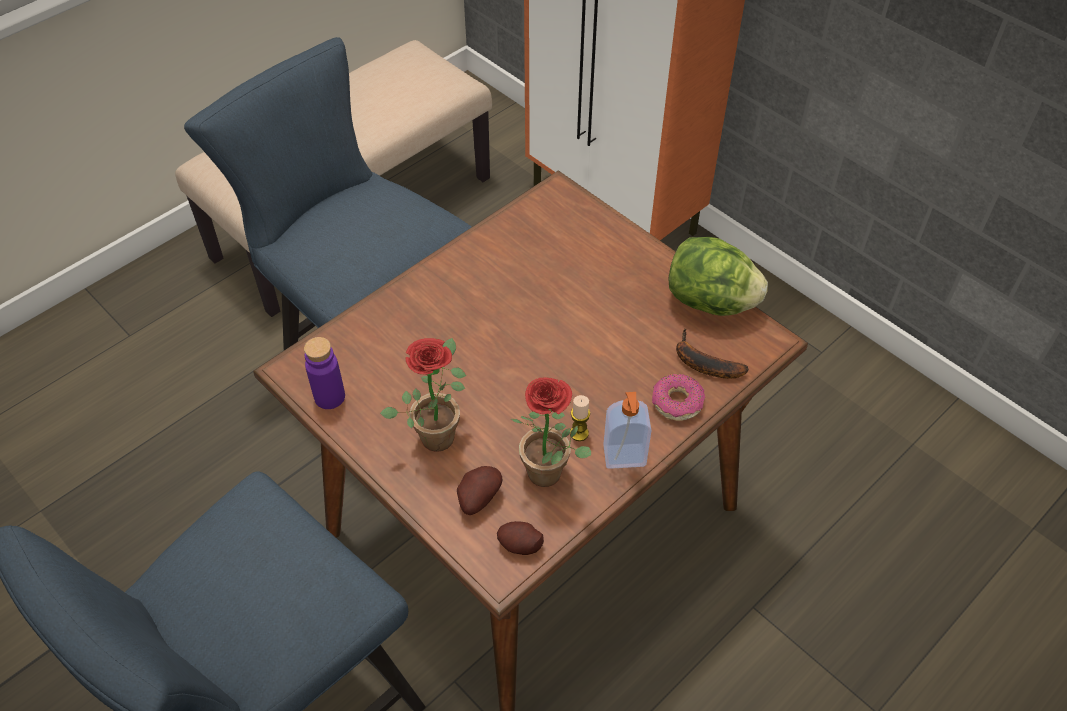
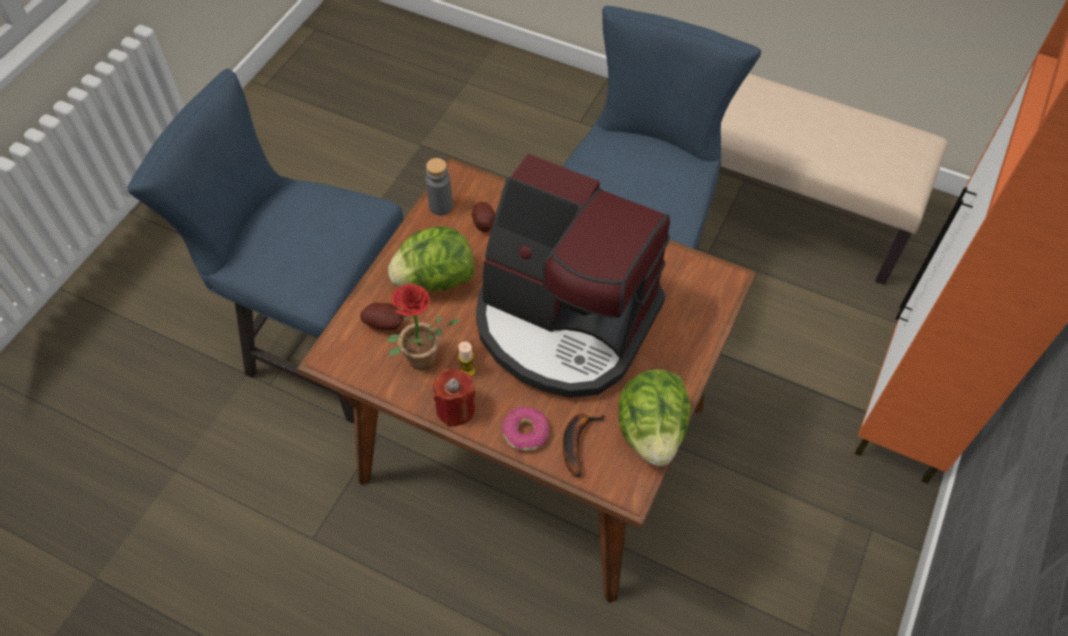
camera: 70 degrees right, 5 degrees up
purple bottle [304,337,345,409] -> grey bottle [426,158,453,216]
potted plant [380,338,466,452] -> lettuce [388,226,474,291]
potato [497,521,544,555] -> potato moved to [472,202,495,232]
soap dispenser [603,392,651,469] -> red candle [433,368,475,427]
none -> coffee machine [476,154,670,398]

